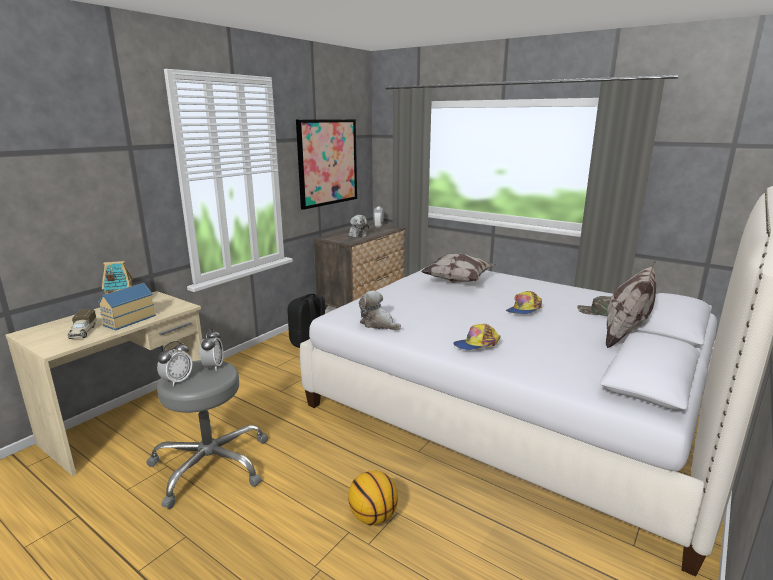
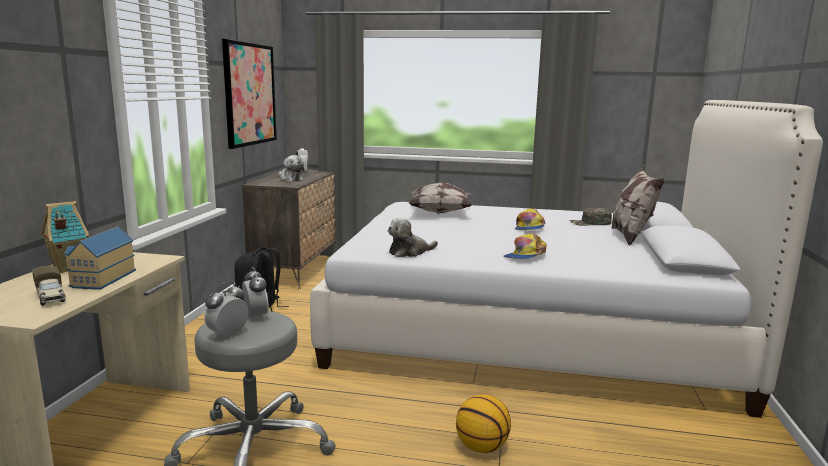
camera: 25 degrees left, 5 degrees down
alarm clock [157,341,193,386] -> alarm clock turned 150 degrees counterclockwise [204,282,248,338]
plush toy [359,290,401,330] -> plush toy turned 45 degrees counterclockwise [388,217,438,257]

